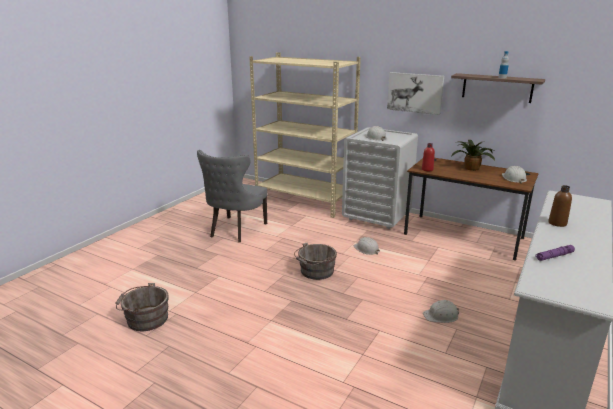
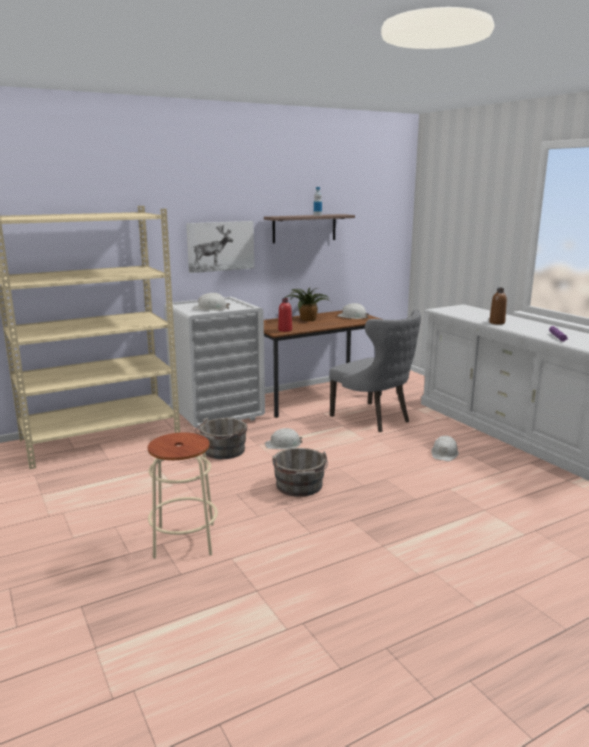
camera: 60 degrees left, 5 degrees down
grey bucket [116,283,169,331] -> grey bucket moved to [195,418,247,459]
grey chair [197,150,268,242] -> grey chair moved to [329,310,421,432]
none -> beige stool [148,432,218,559]

